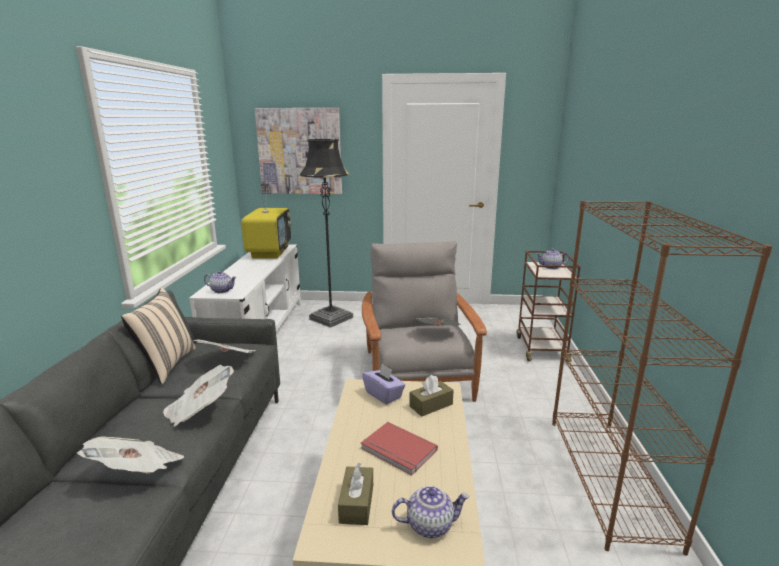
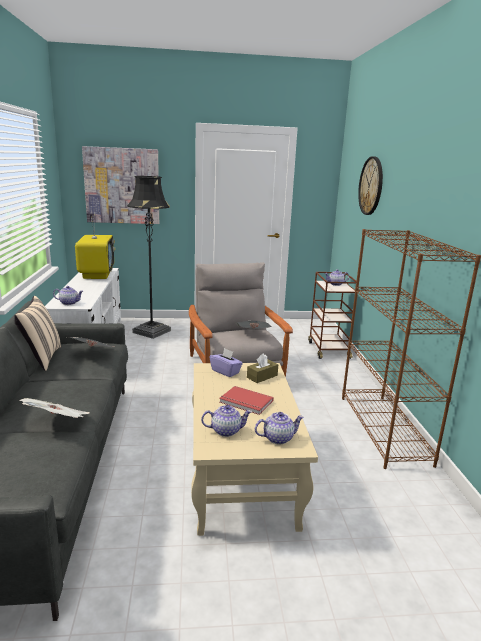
camera: 10 degrees left, 0 degrees up
newspaper [163,365,234,426] -> none
brown tissue box [338,463,373,525] -> teapot [201,405,252,437]
none -> wall clock [358,156,383,215]

